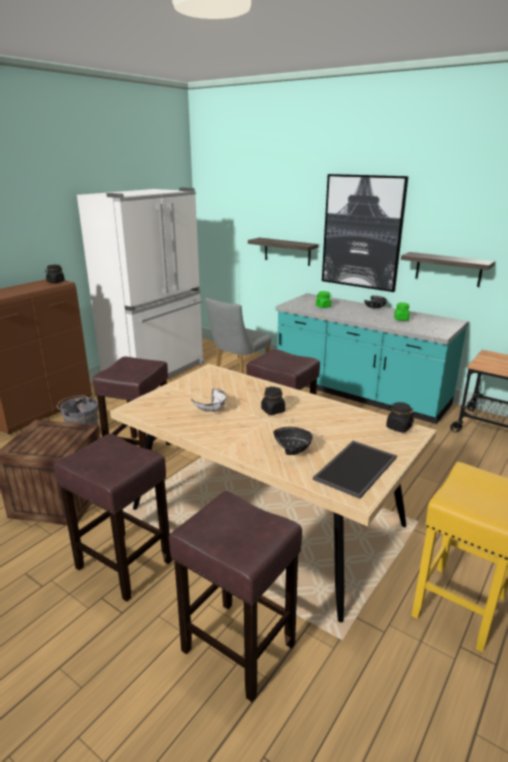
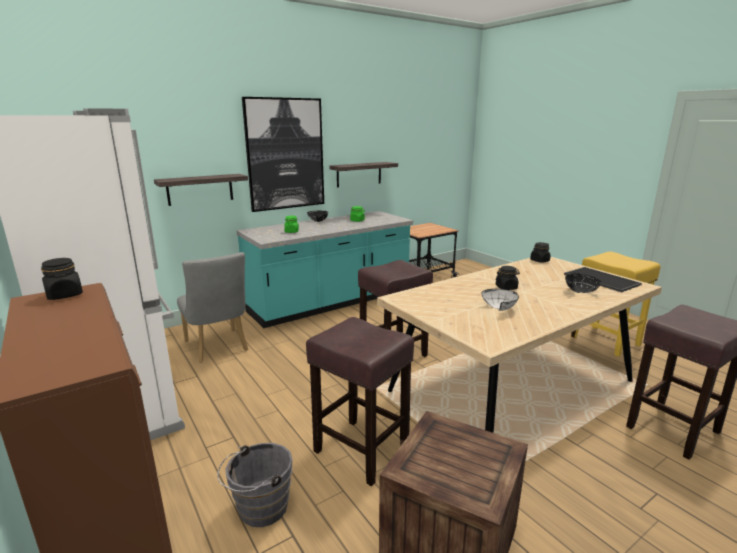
camera: 70 degrees left, 5 degrees down
brown stool [54,433,172,601] -> none

